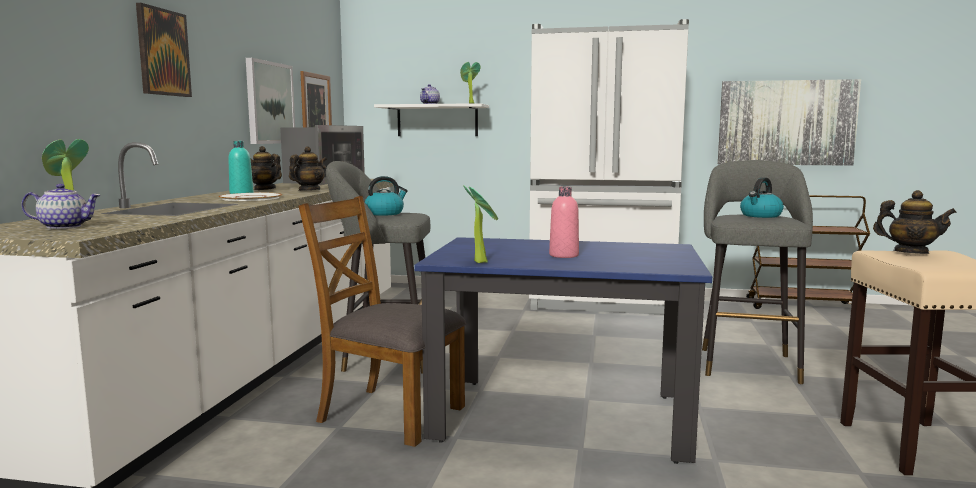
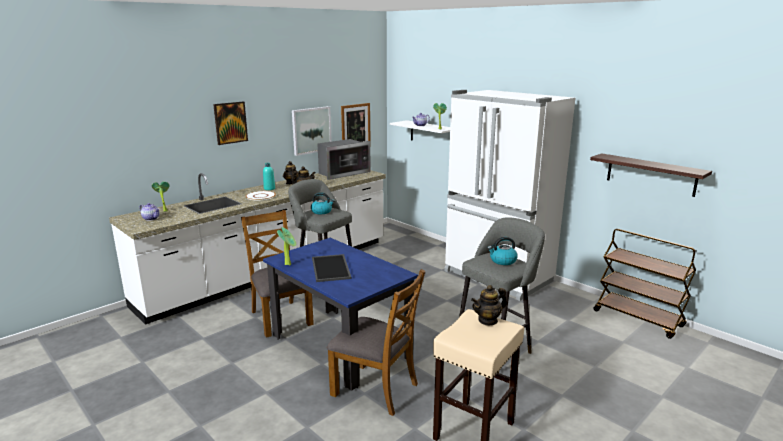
camera: 35 degrees right, 10 degrees up
pink bottle [549,187,579,258] -> tray [312,254,352,282]
picture [718,79,861,166] -> shelf [590,153,712,197]
teapot [873,190,957,254] -> teapot turned 90 degrees clockwise [471,285,507,326]
none -> brown chair [327,269,425,416]

